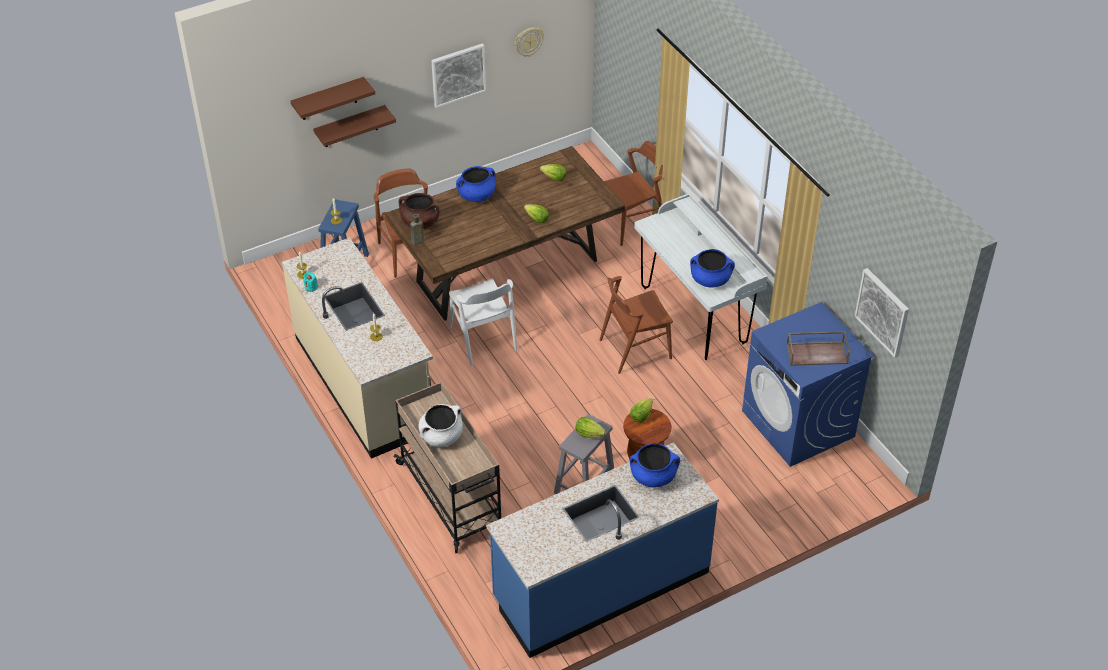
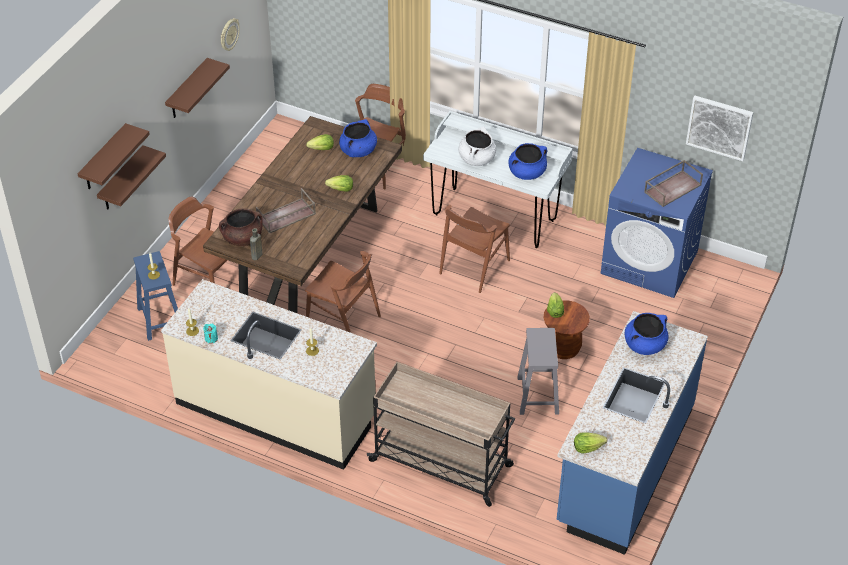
camera: 35 degrees left, 0 degrees up
white cooking pot [419,404,463,447] -> white cooking pot moved to [458,127,496,166]
picture [431,43,486,108] -> brown shelf [165,58,230,118]
white chair [449,278,517,366] -> brown chair [305,251,381,333]
blue cooking pot [456,166,496,202] -> blue cooking pot moved to [339,119,377,157]
lettuce [576,417,606,438] -> lettuce moved to [574,433,607,454]
none -> brown tray [256,188,316,234]

